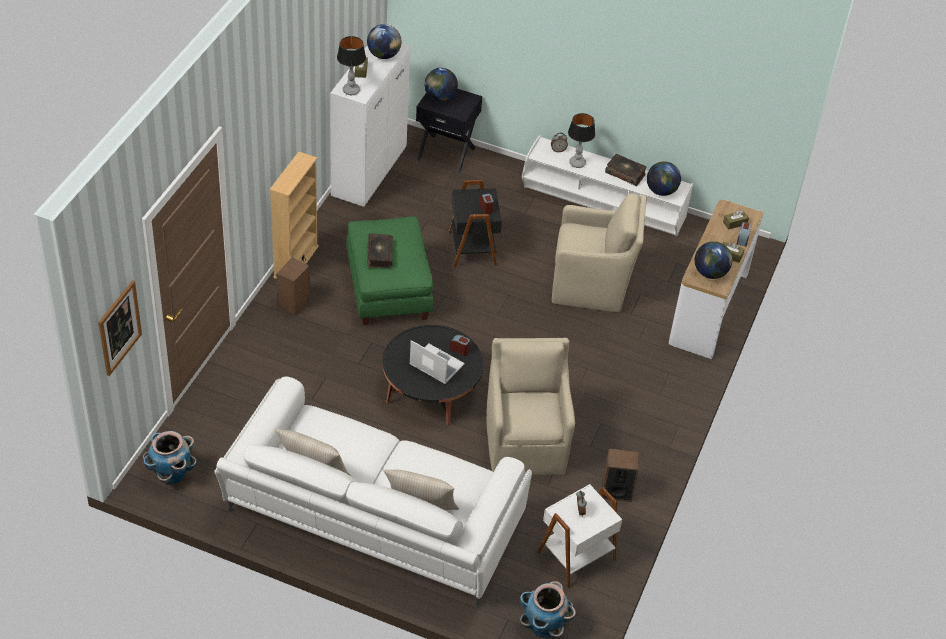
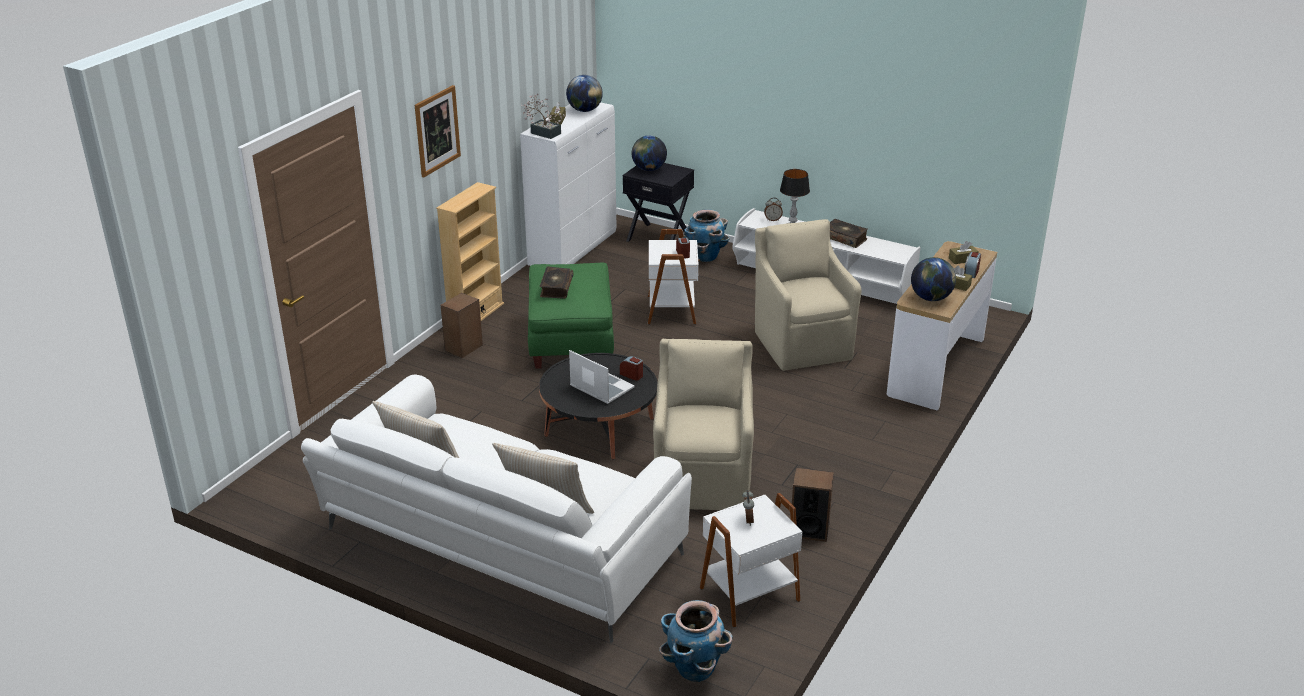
camera: 10 degrees right, 15 degrees down
picture [98,280,142,376] -> picture moved to [415,85,461,177]
planter [143,431,196,485] -> planter moved to [683,209,730,262]
table lamp [337,36,366,95] -> potted plant [521,93,566,139]
black side table [448,180,502,268] -> white side table [648,229,700,325]
beige armchair [552,194,647,312] -> beige armchair turned 120 degrees counterclockwise [755,219,861,371]
globe [647,161,681,196] -> none

